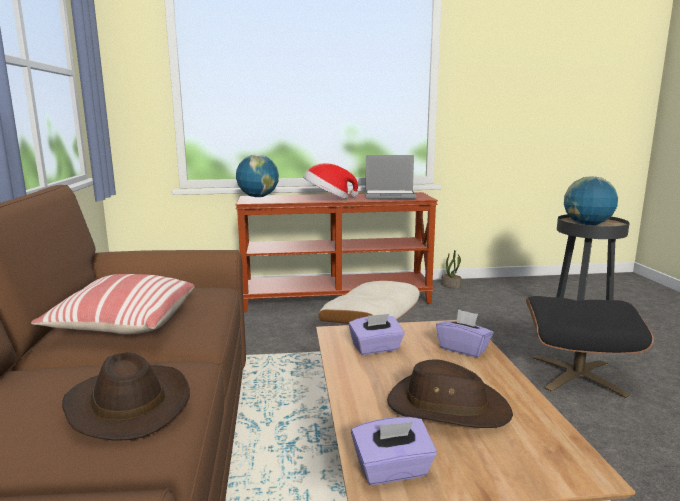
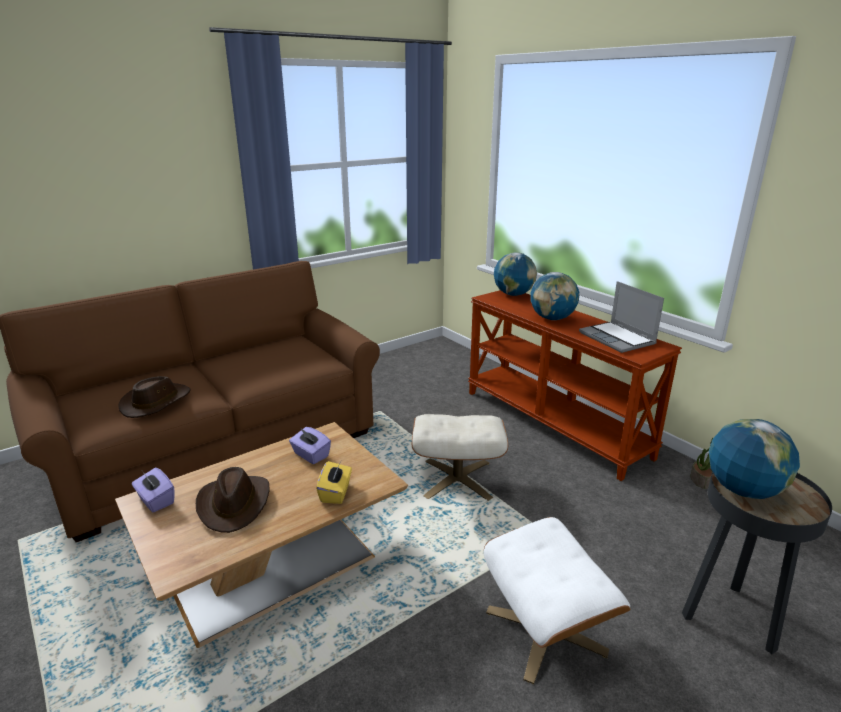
camera: 60 degrees right, 10 degrees up
pillow [31,274,195,334] -> none
hat [303,163,358,199] -> globe [530,272,579,320]
purple tissue box [436,309,493,358] -> yellow tissue box [316,461,352,504]
black ottoman [526,296,654,398] -> white ottoman [484,517,631,684]

